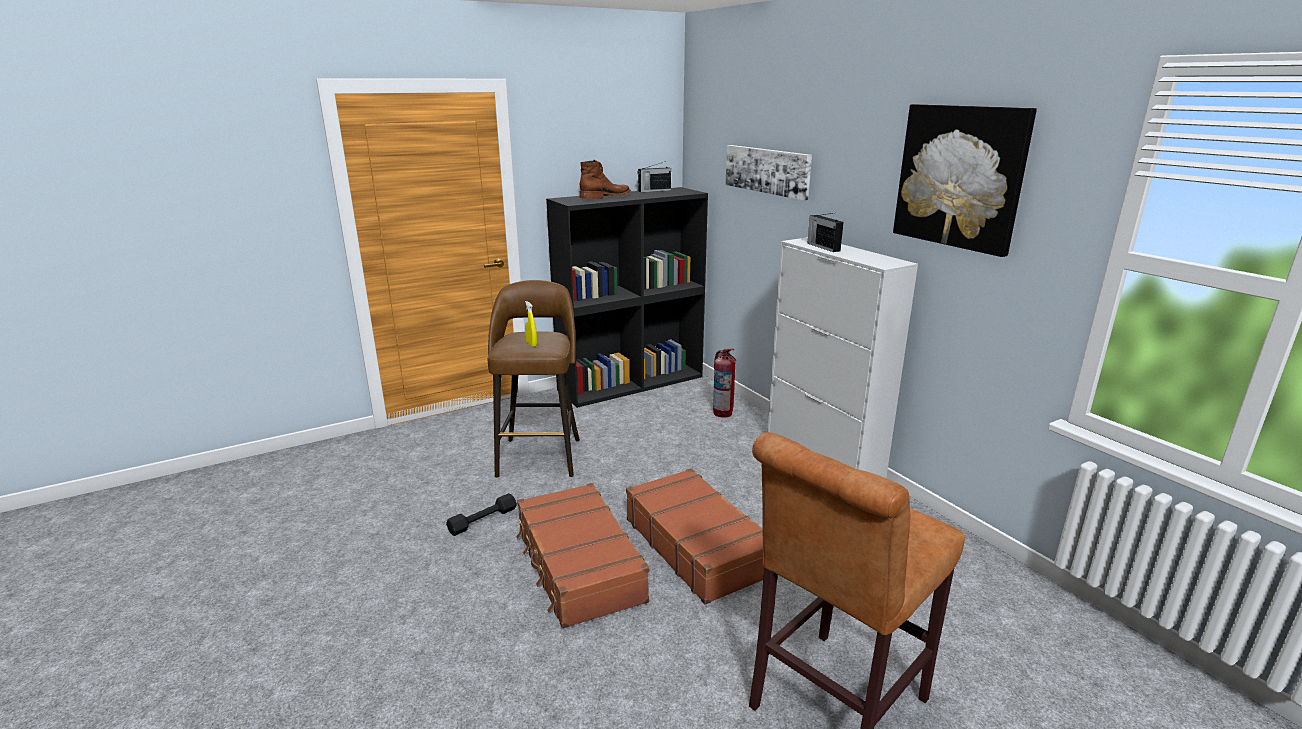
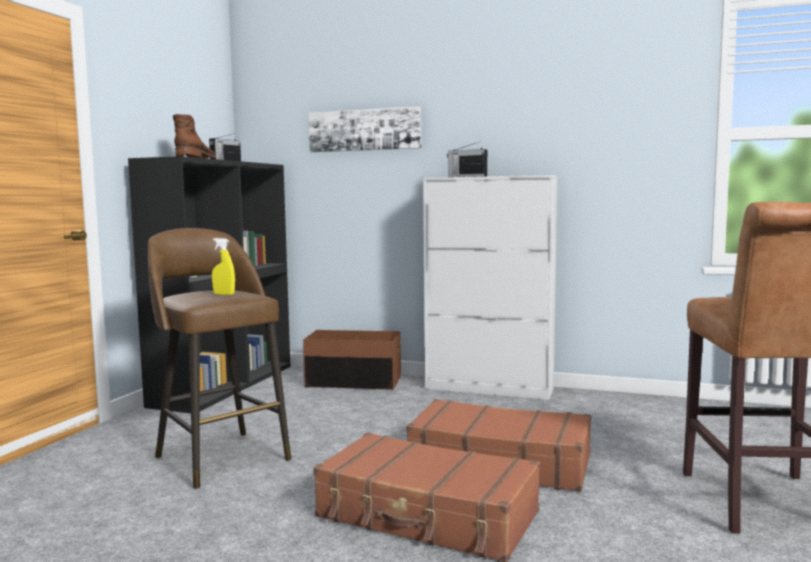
camera: 40 degrees left, 15 degrees down
black dumbbell [446,493,517,536] -> none
fire extinguisher [713,349,736,418] -> brown storage box [303,330,401,390]
picture [893,104,1037,257] -> none

